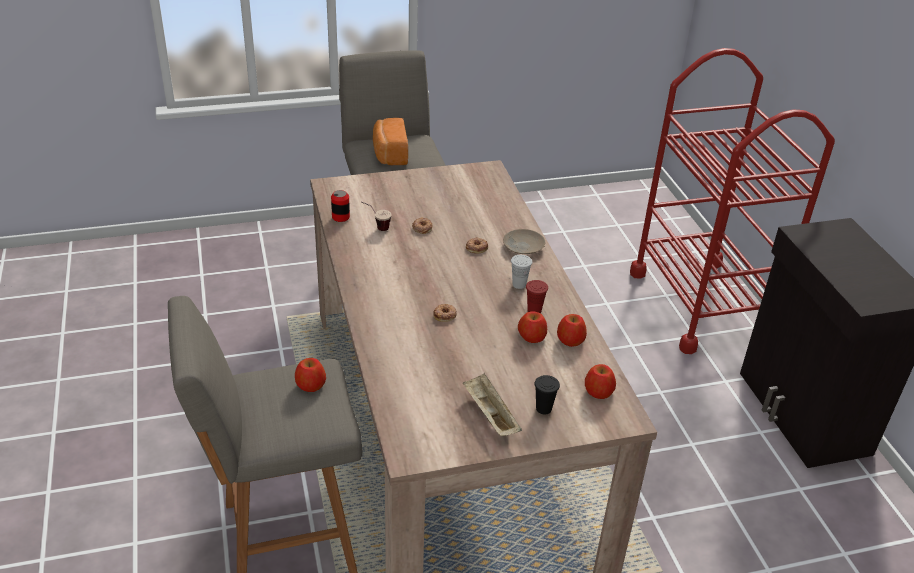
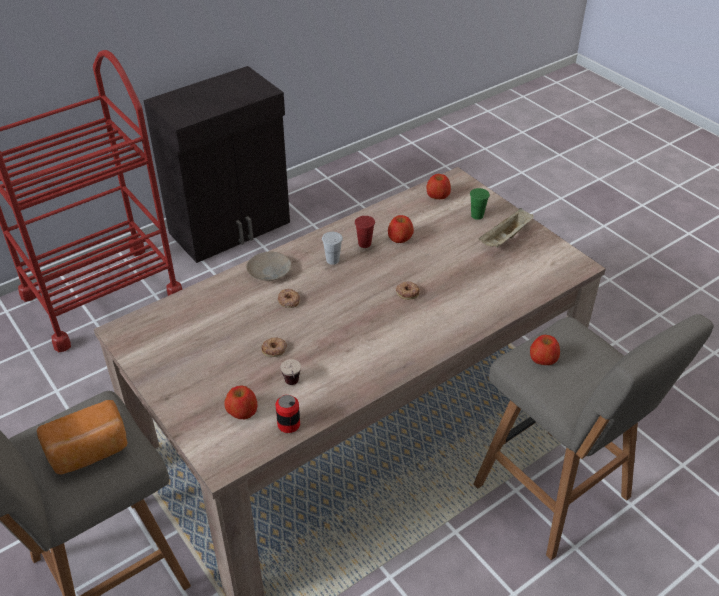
camera: 110 degrees left, 5 degrees up
black cup [534,375,560,414] -> green cup [470,188,490,220]
apple [557,314,587,347] -> apple moved to [224,385,258,419]

